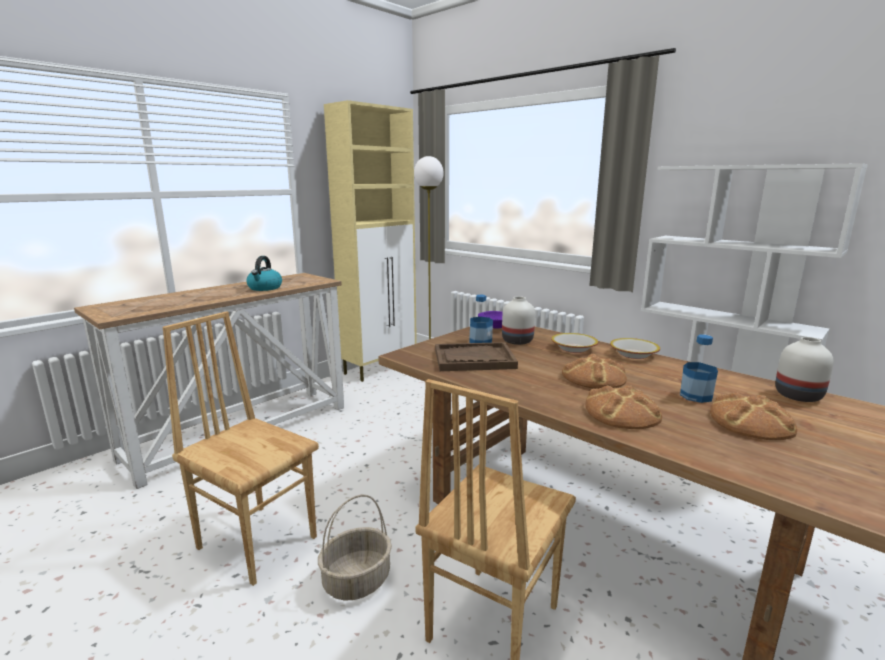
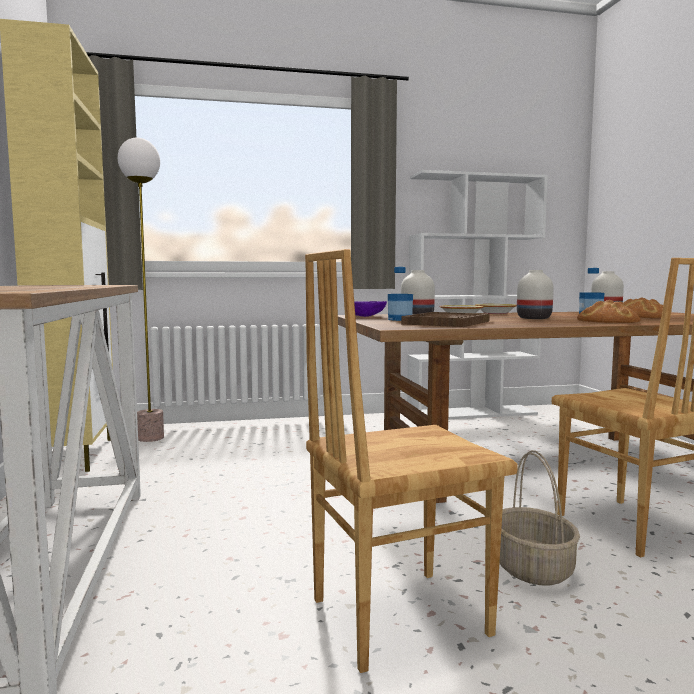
camera: 55 degrees left, 10 degrees down
kettle [246,256,282,291] -> none
bread [562,354,627,389] -> white vase [517,270,554,319]

